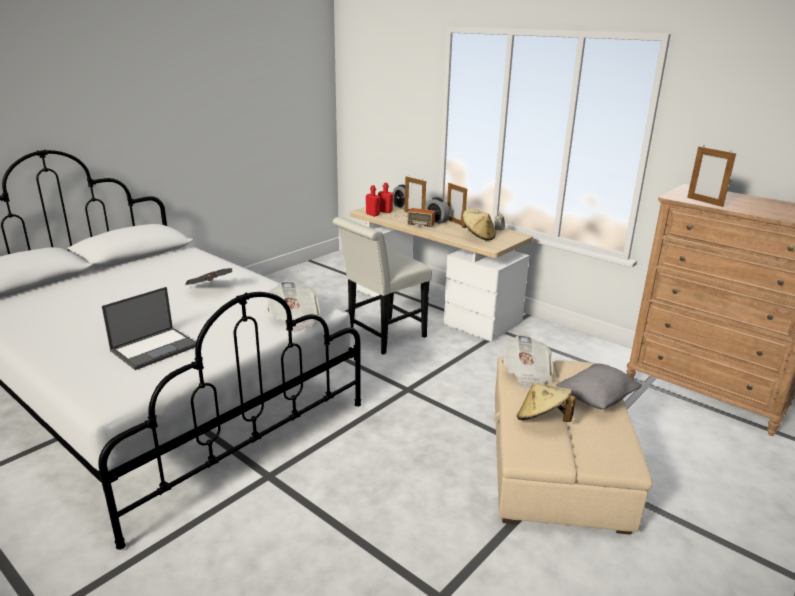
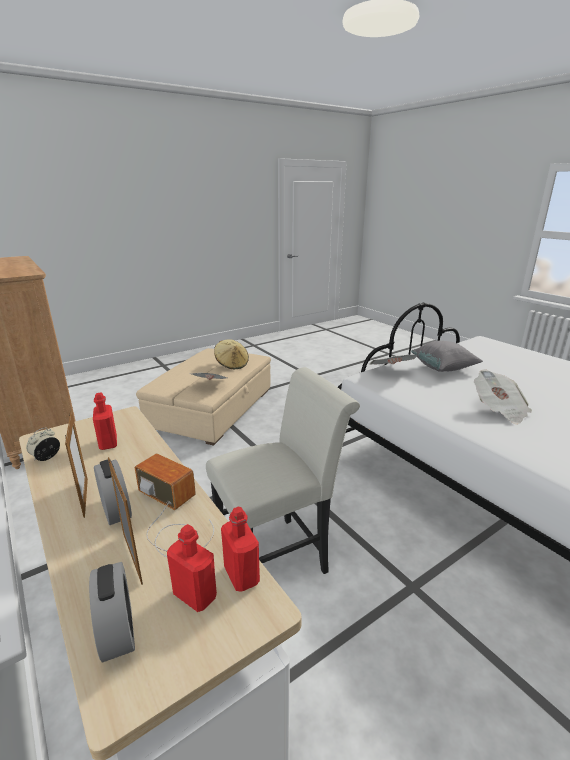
camera: 165 degrees left, 0 degrees up
laptop [102,287,196,370] -> none
beige hat [461,208,496,240] -> red bottle [93,392,117,450]
grey pillow [556,364,642,409] -> grey pillow moved to [411,341,483,372]
picture frame [687,147,736,207] -> none

